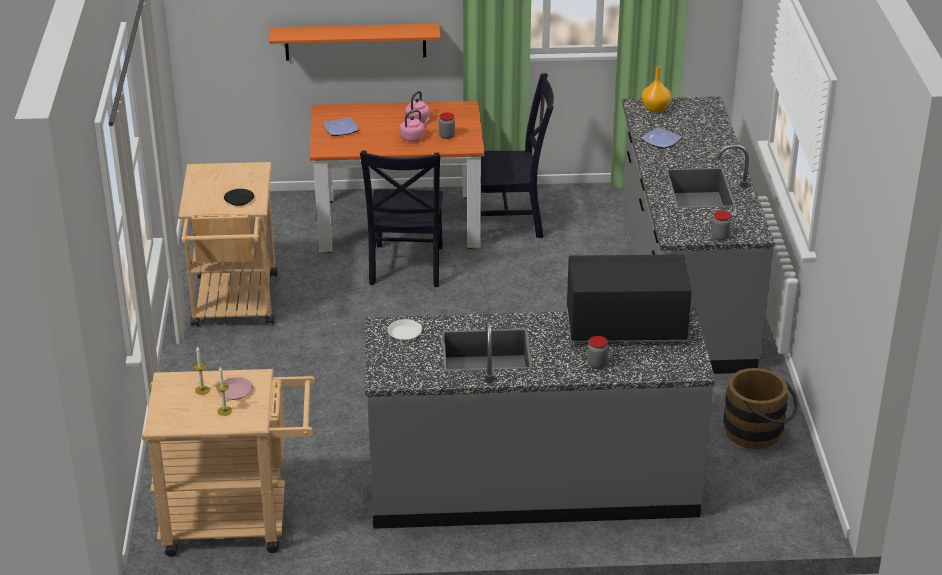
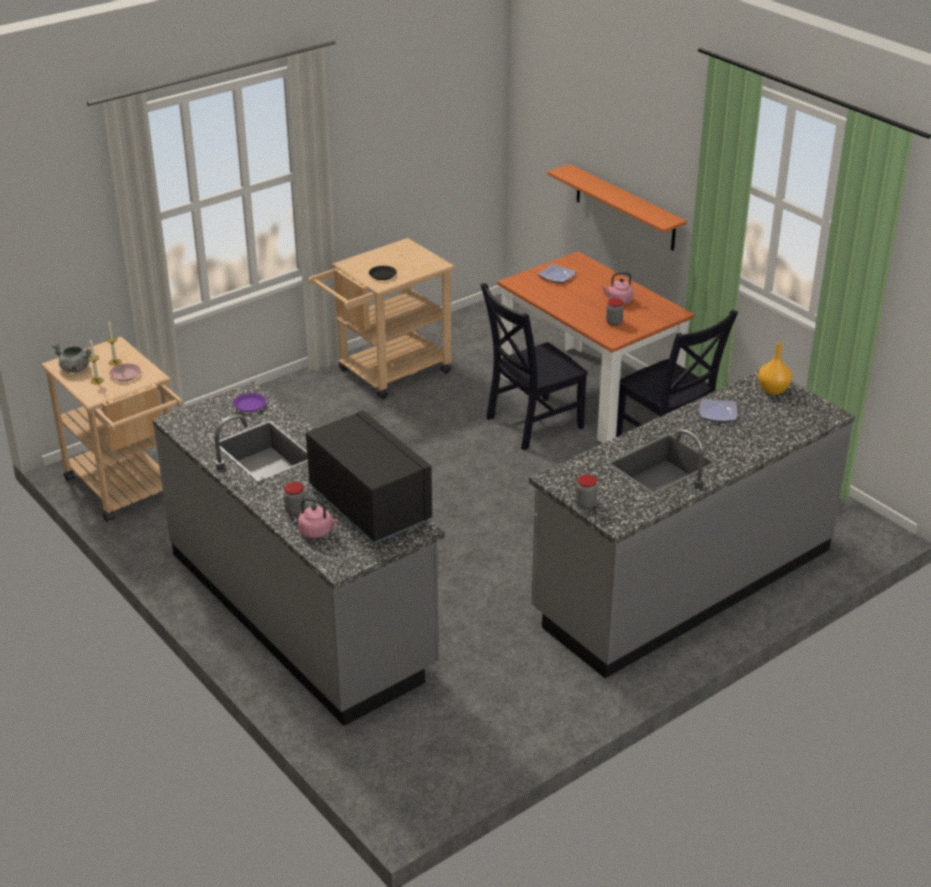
camera: 55 degrees right, 0 degrees up
white plate [388,319,422,341] -> purple plate [233,393,266,412]
pink kettle [400,110,430,142] -> pink kettle moved to [298,498,339,538]
brown bucket [723,368,798,449] -> none
none -> grey cooking pot [51,343,91,373]

